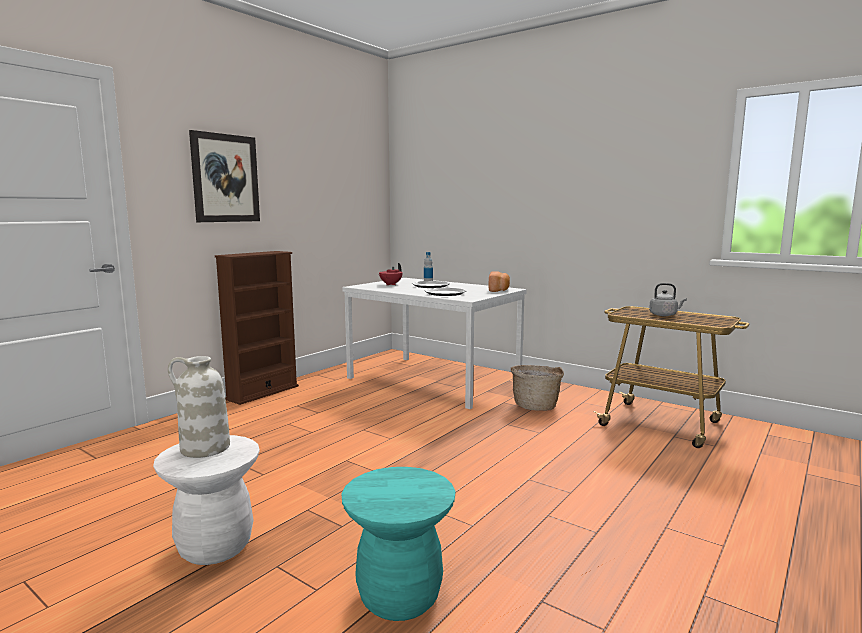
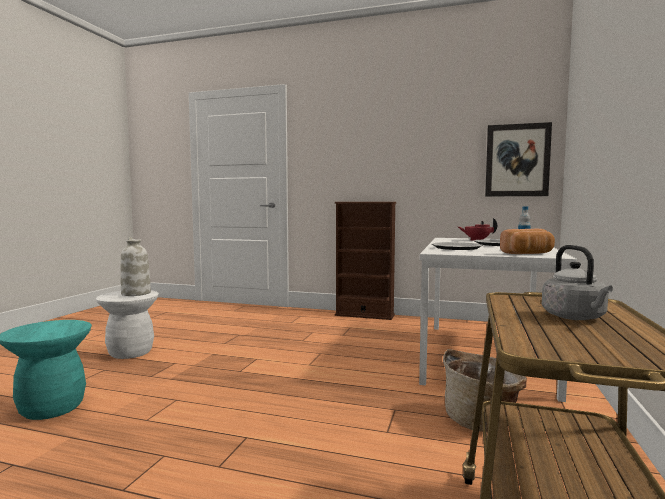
camera: 70 degrees right, 5 degrees down
picture [189,130,260,222] -> picture moved to [485,122,552,196]

